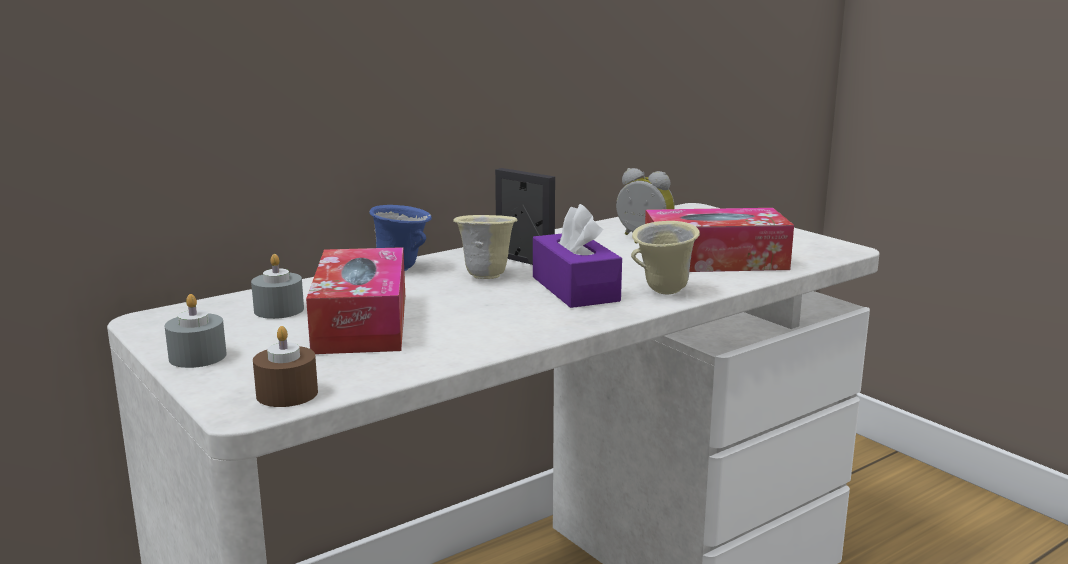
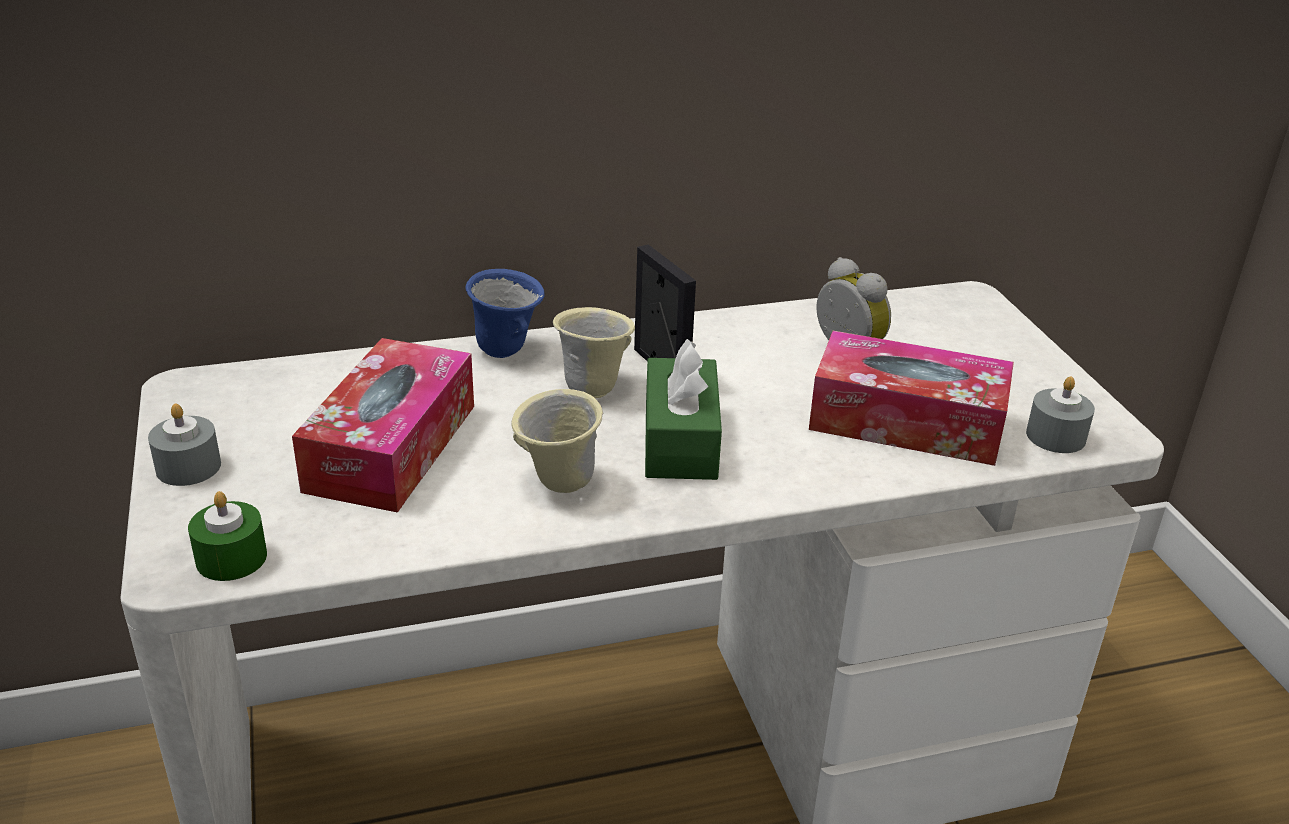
camera: 20 degrees right, 15 degrees up
grey candle [251,254,304,319] -> grey candle moved to [1026,376,1095,453]
brown candle [253,326,318,407] -> green candle [188,491,267,581]
purple tissue box [533,204,622,308] -> green tissue box [645,339,722,480]
beige mug [631,221,700,294] -> beige mug moved to [511,389,603,493]

